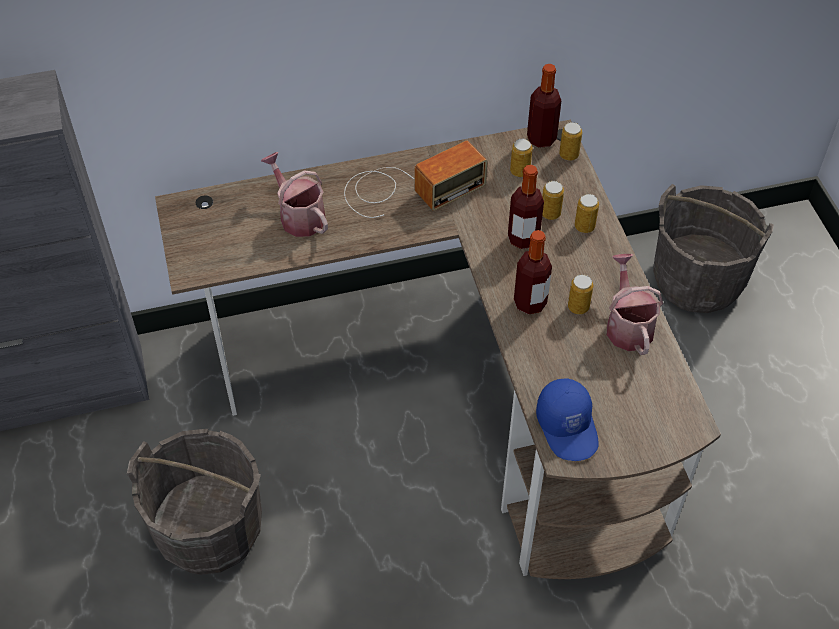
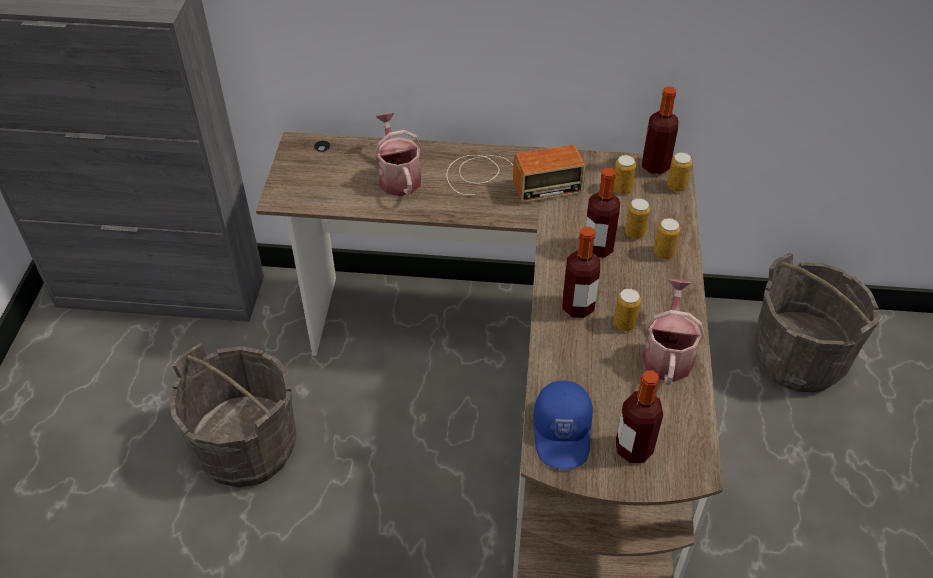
camera: 20 degrees right, 5 degrees down
none -> bottle [616,371,663,463]

